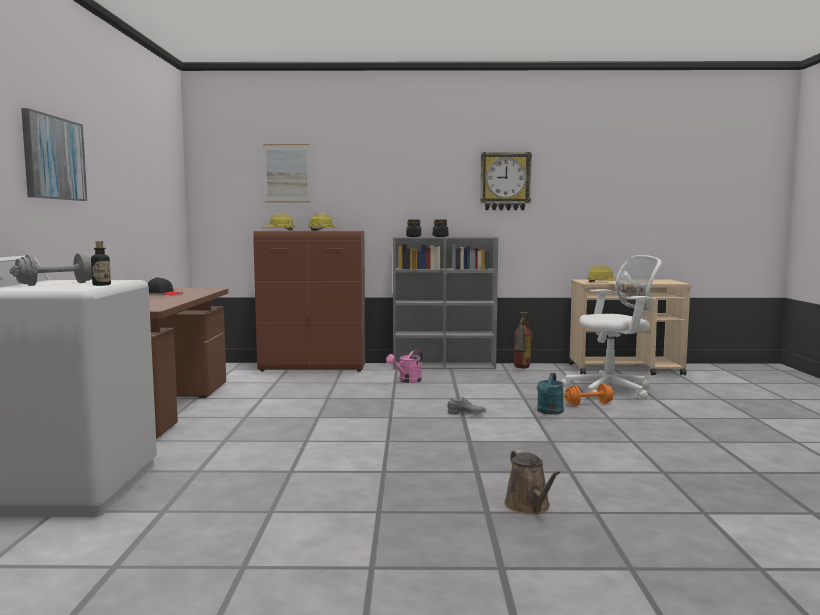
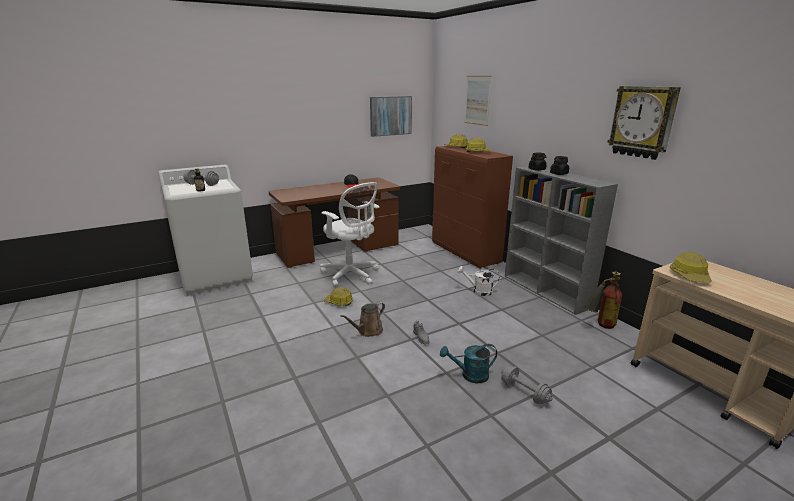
camera: 60 degrees right, 15 degrees up
picture [21,108,87,201] -> picture moved to [370,96,412,137]
pink watering can [386,349,423,383] -> white watering can [457,266,499,296]
brown watering can [504,450,560,514] -> brown watering can moved to [340,302,385,337]
white office chair [560,255,661,400] -> white office chair moved to [320,182,379,287]
orange dumbbell [564,384,614,406] -> grey dumbbell [501,366,553,405]
none -> hard hat [324,287,353,306]

